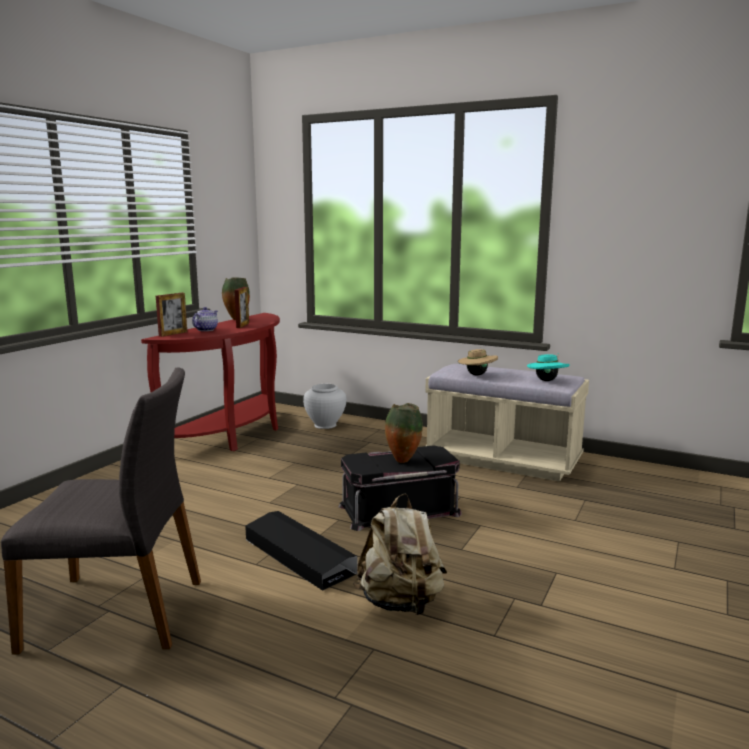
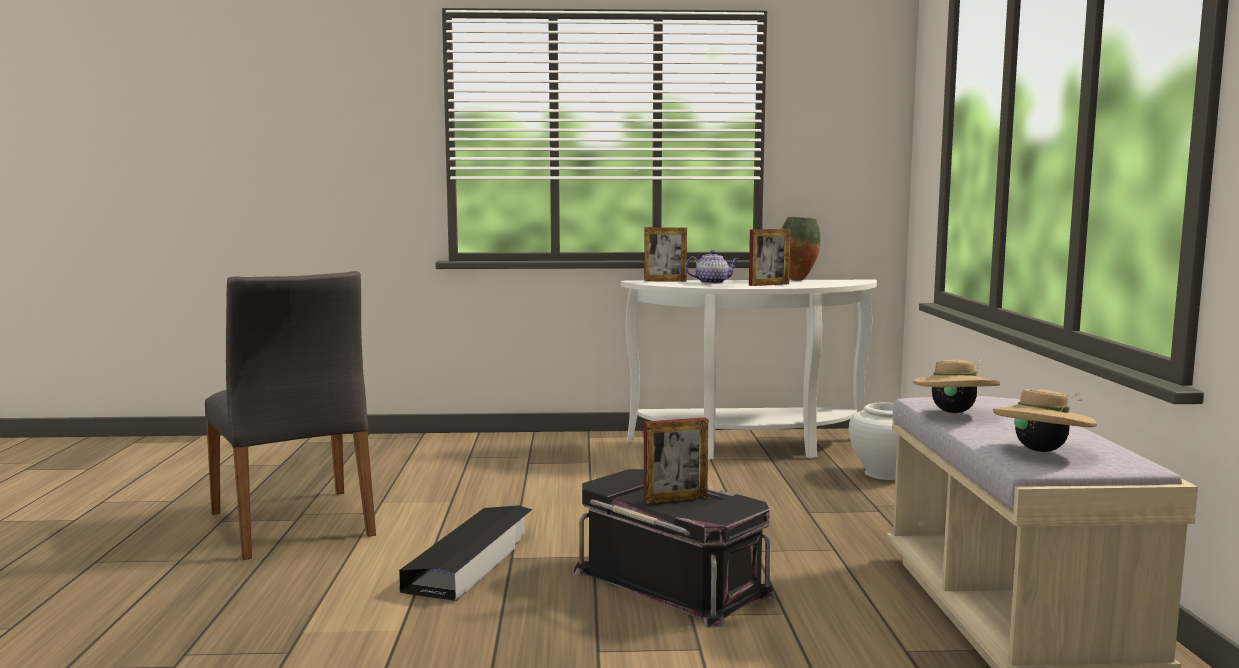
camera: 60 degrees right, 5 degrees down
red console table [141,313,280,451] -> white console table [621,280,877,460]
beige backpack [353,493,447,615] -> none
vase [385,403,423,463] -> picture frame [644,417,708,504]
turquoise hat [527,354,570,381] -> beige hat [993,389,1097,452]

